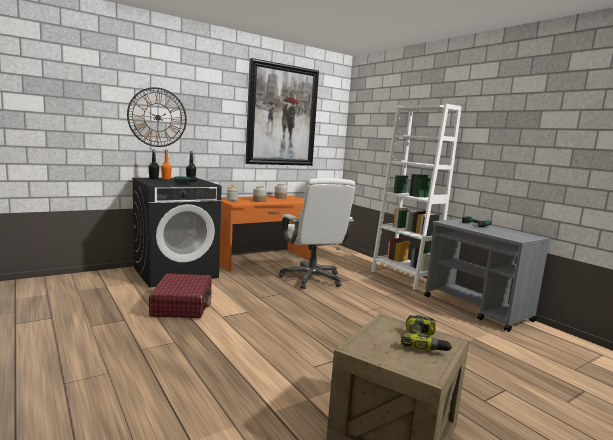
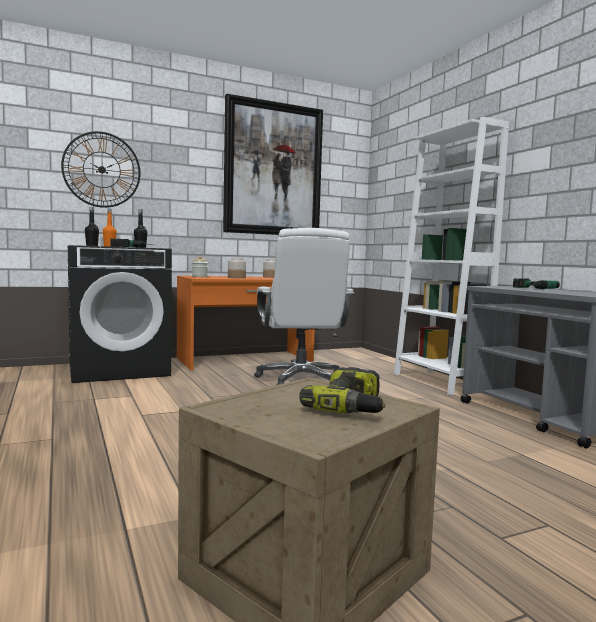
camera: 10 degrees right, 5 degrees down
red suitcase [149,273,212,318] -> none

